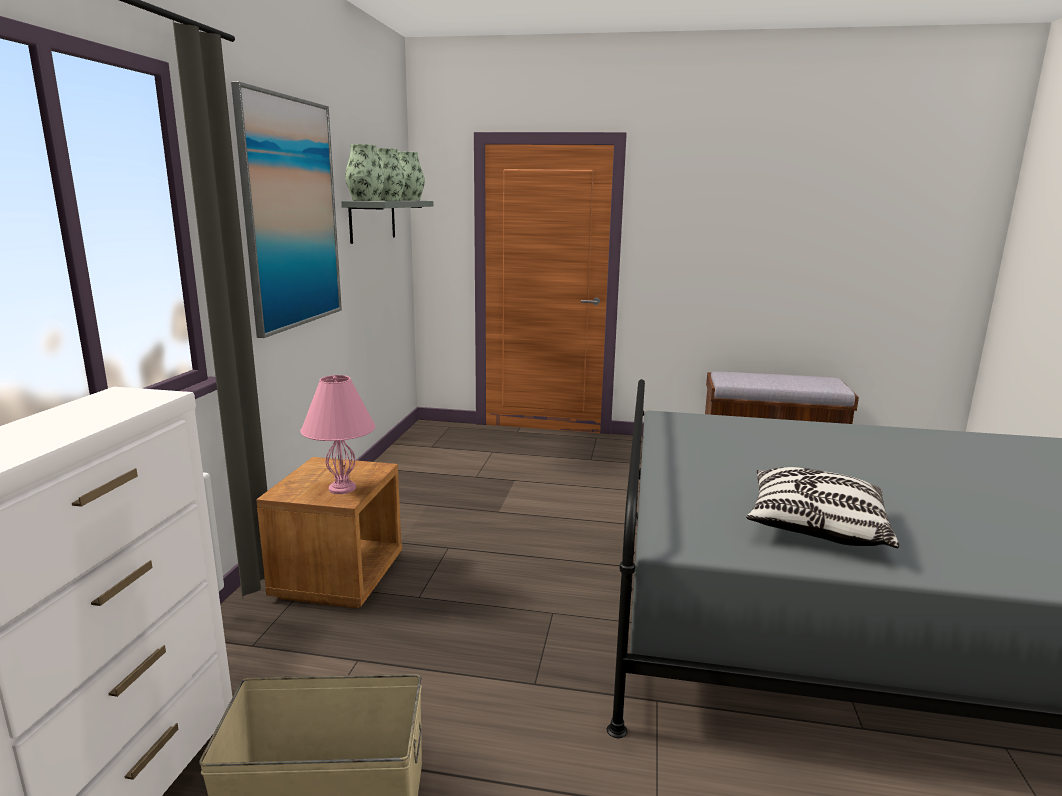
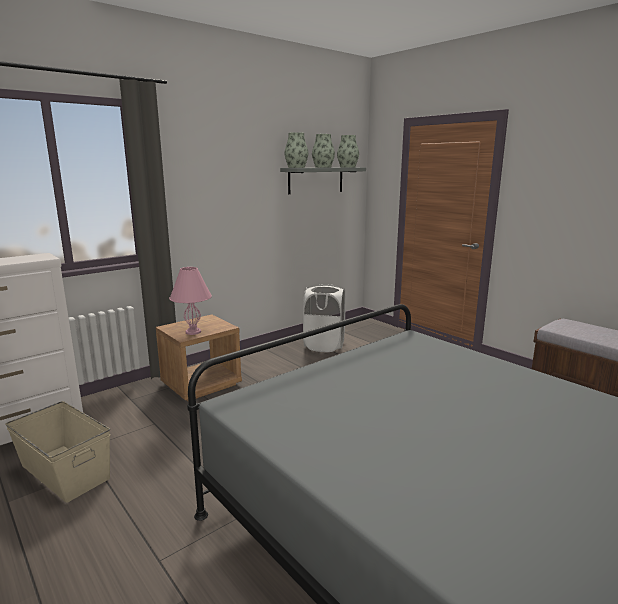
camera: 40 degrees right, 0 degrees up
picture [231,81,342,338] -> none
pillow [746,467,899,548] -> none
none -> white laundry basket [303,284,346,352]

